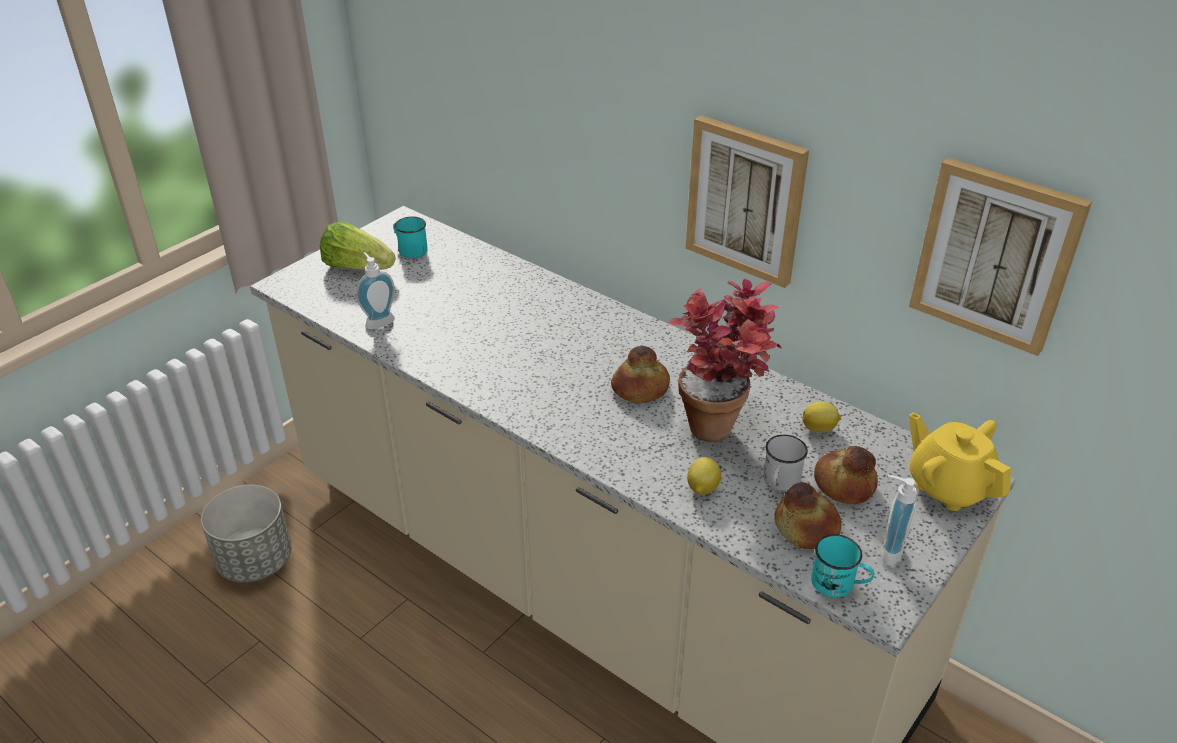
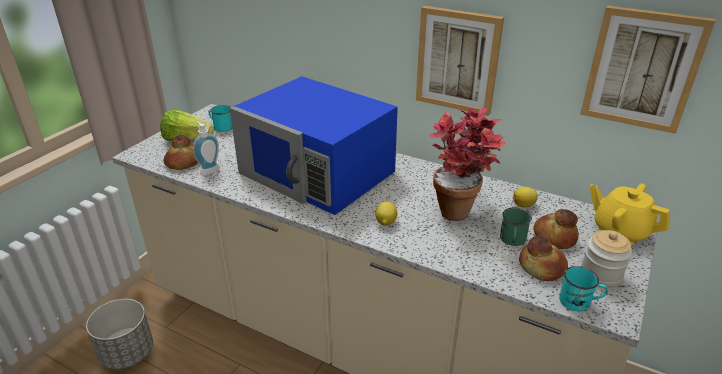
camera: 10 degrees left, 5 degrees down
bread [611,346,670,404] -> bread moved to [163,135,198,170]
lemon [687,457,721,495] -> lemon moved to [376,201,397,226]
white mug [763,435,808,491] -> green mug [500,207,532,246]
soap dispenser [881,475,917,565] -> jar [581,230,632,288]
none -> blue microwave [229,76,398,215]

